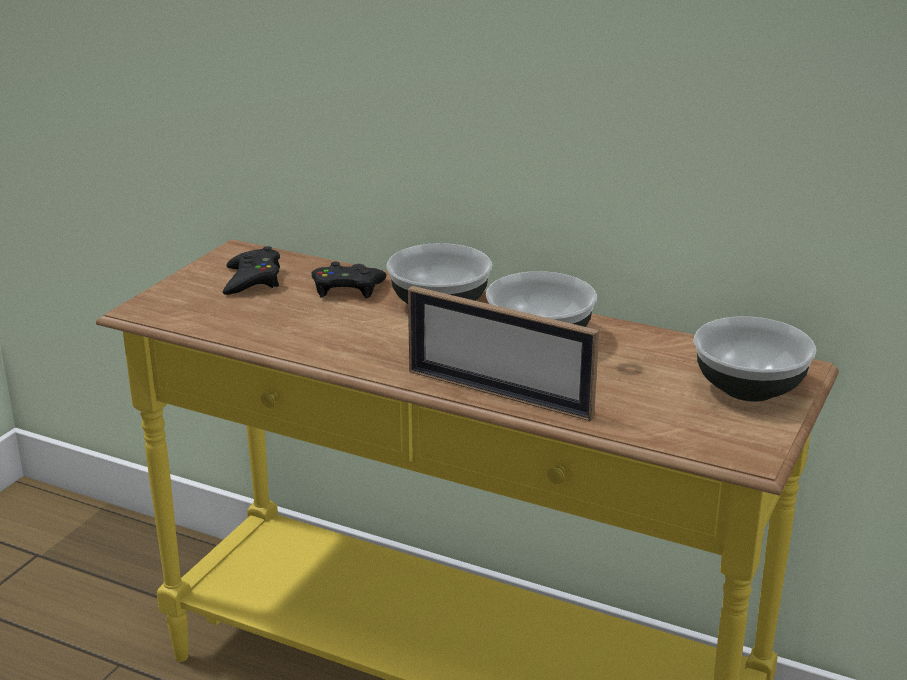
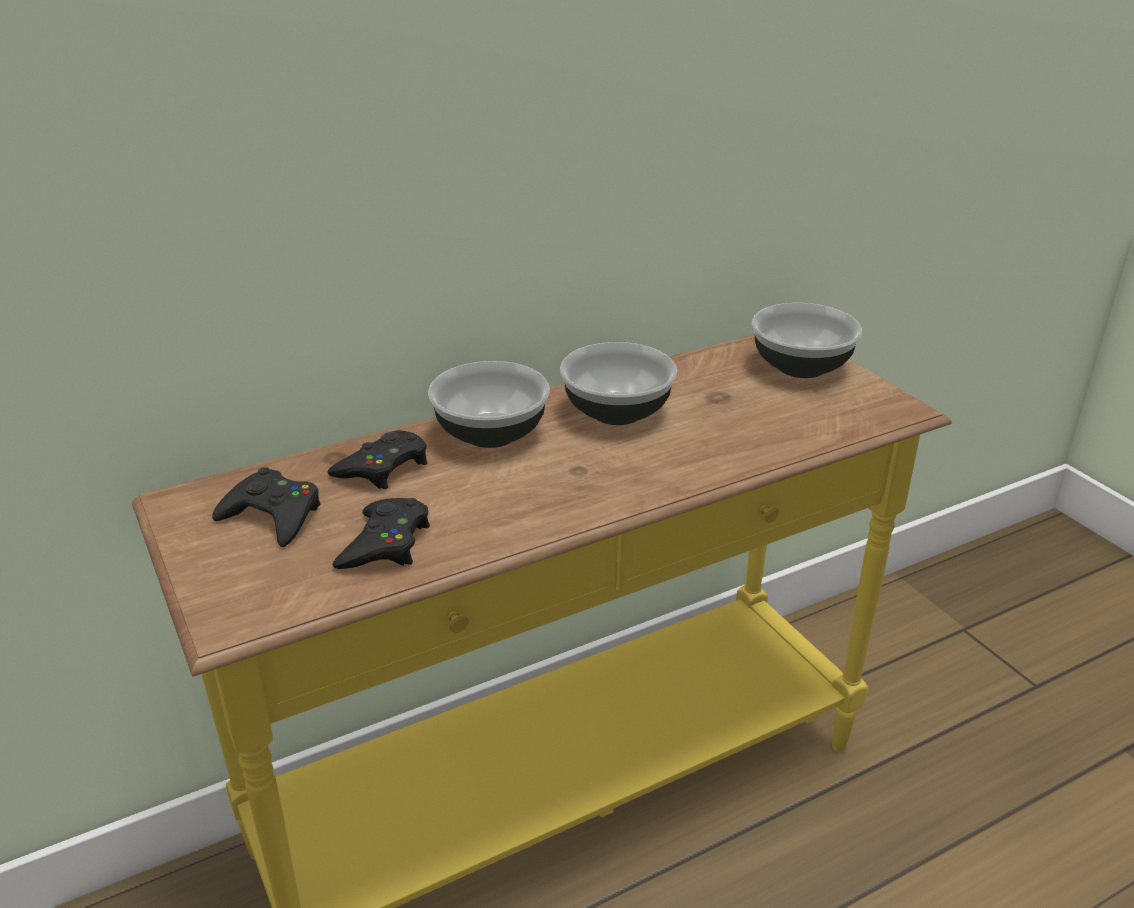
camera: 55 degrees left, 5 degrees up
picture frame [408,286,599,421] -> none
none -> black game controller [333,498,430,569]

